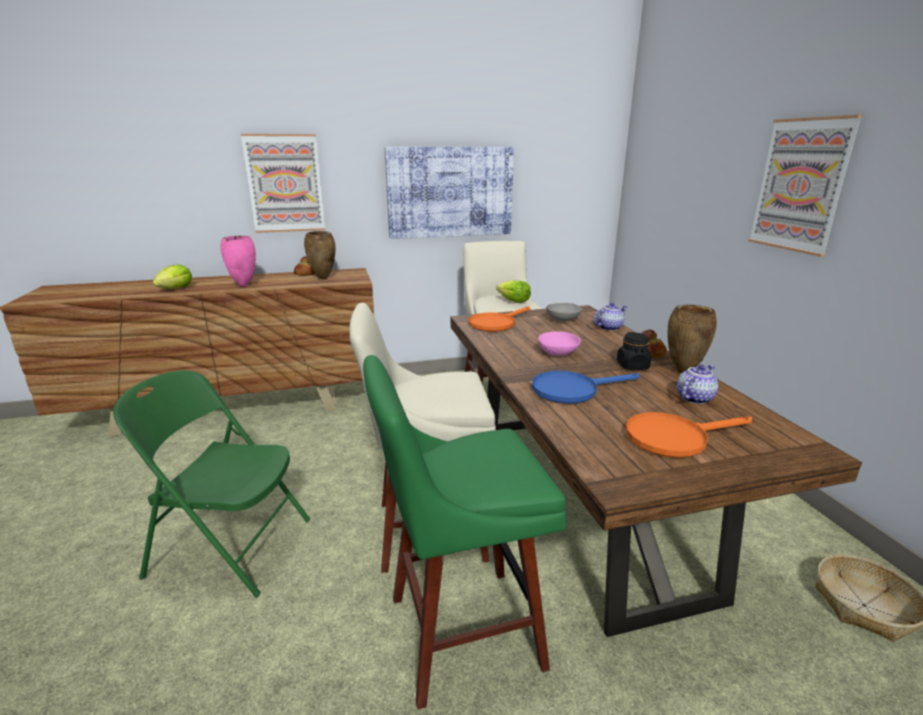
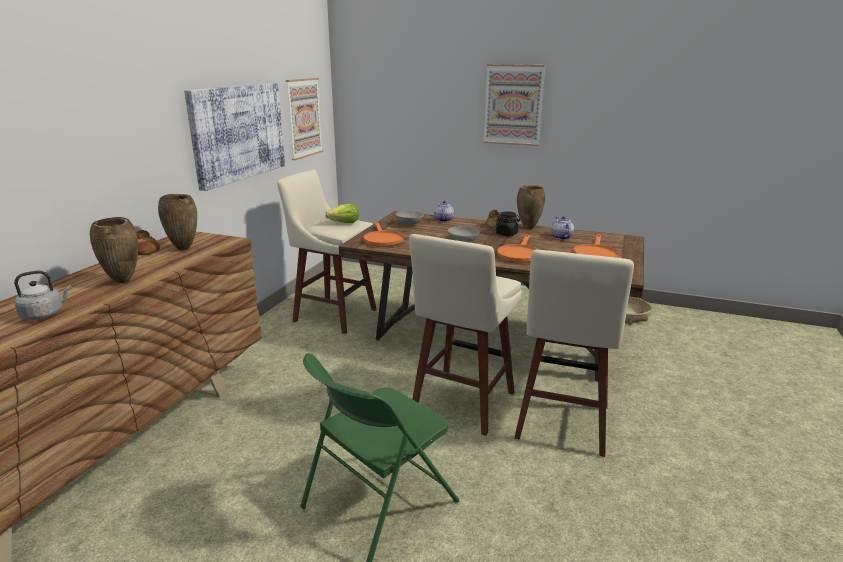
camera: 55 degrees left, 0 degrees up
lettuce [153,264,192,289] -> grey kettle [14,270,72,320]
pink vase [220,236,256,287] -> brown vase [90,217,138,283]
picture [241,134,325,233] -> picture moved to [286,78,323,160]
green stool [363,355,566,710] -> beige stool [514,250,634,457]
blue frying pan [532,371,640,404] -> orange frying pan [497,235,539,263]
pink bowl [538,331,581,356] -> grey bowl [447,226,479,242]

